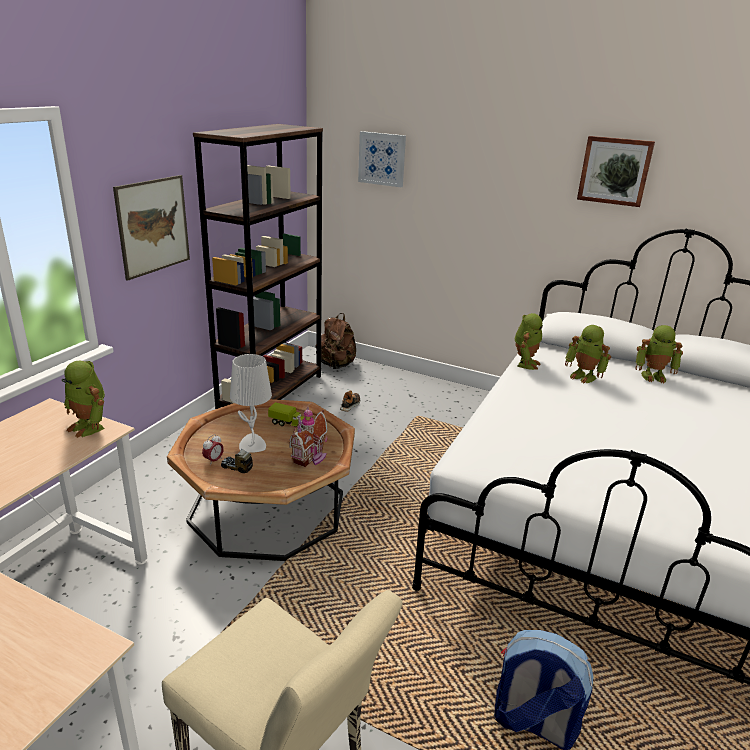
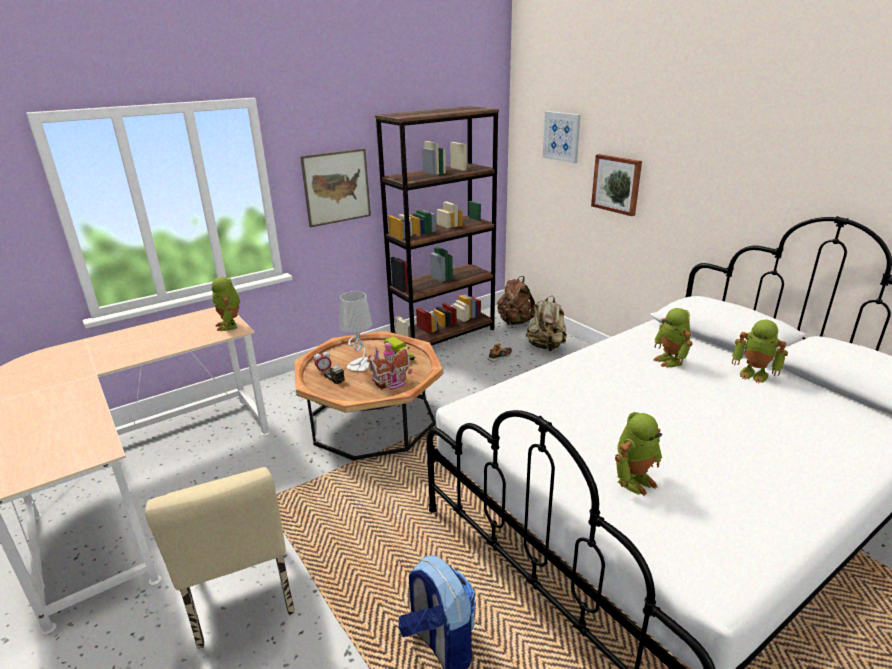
camera: 30 degrees right, 0 degrees up
toy robot [515,313,543,370] -> toy robot moved to [615,412,662,496]
picture [577,136,655,207] -> picture moved to [591,154,642,216]
none -> beige backpack [526,295,567,351]

